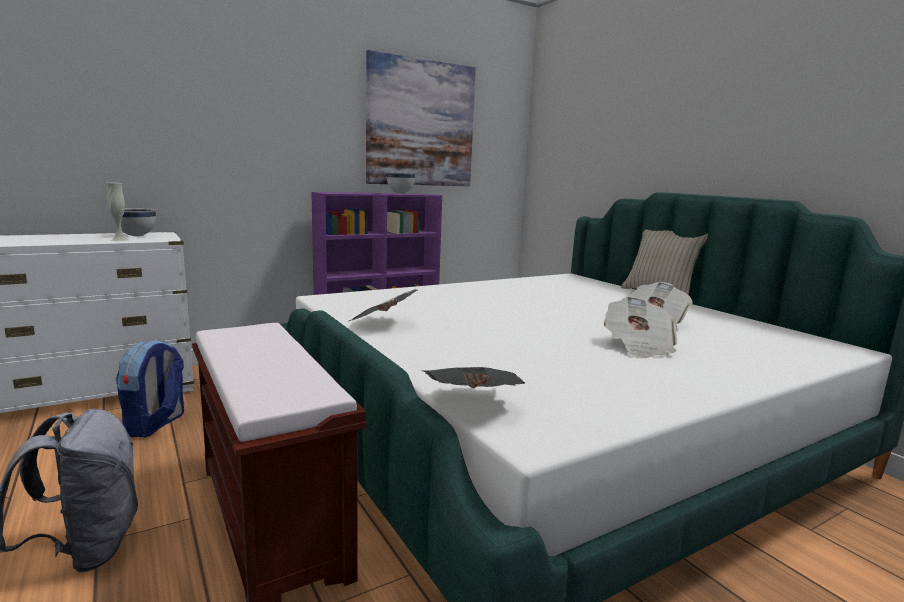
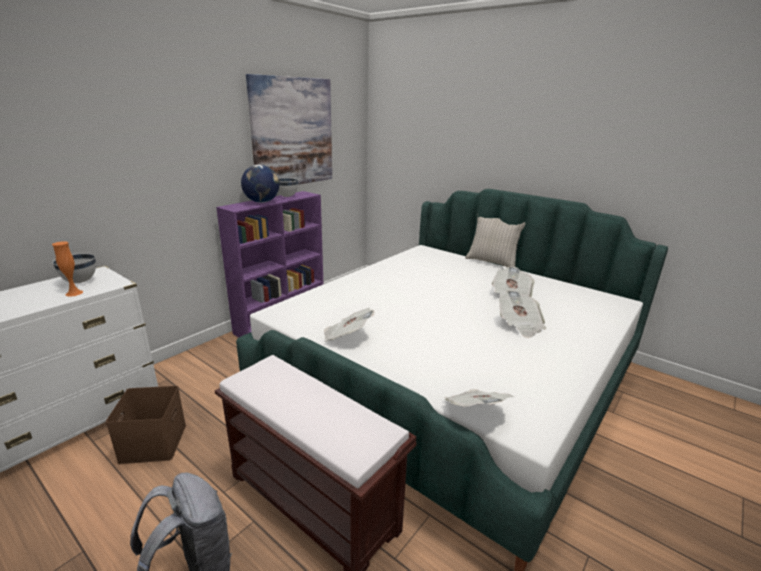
camera: 20 degrees left, 10 degrees up
white vase [106,183,129,241] -> orange vase [52,241,83,297]
backpack [116,339,184,437] -> brown storage box [106,386,186,464]
none -> globe [241,165,279,203]

